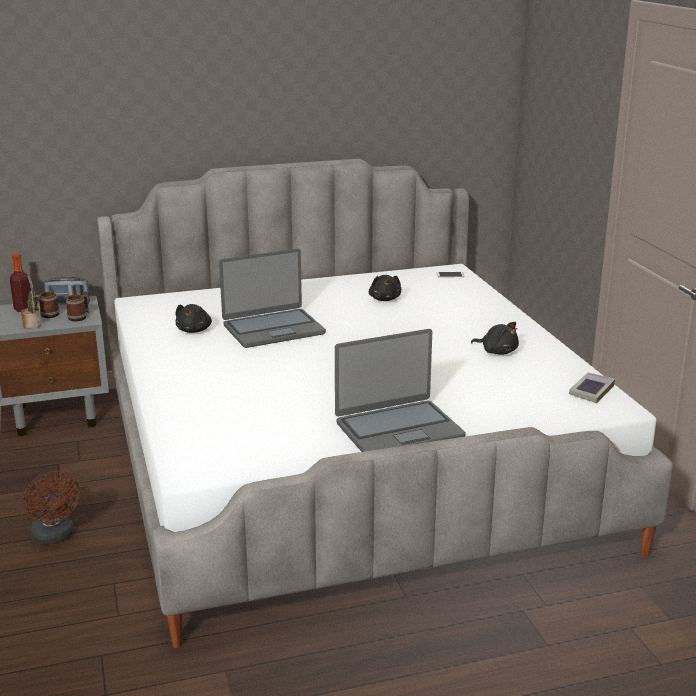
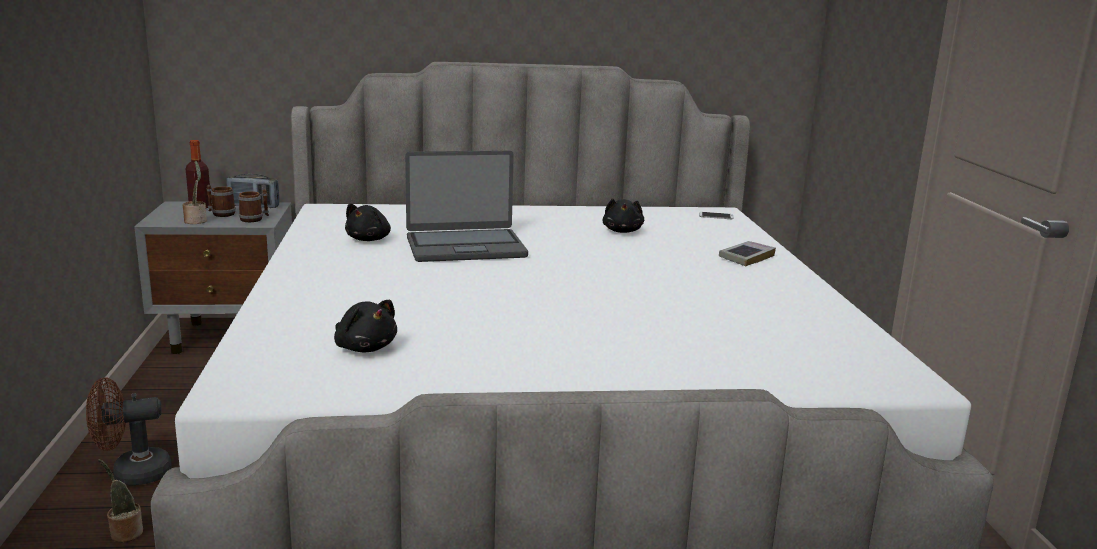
camera: 10 degrees right, 5 degrees down
brown fan [23,471,80,544] -> brown fan turned 90 degrees clockwise [86,377,172,486]
laptop [335,329,466,452] -> none
black plush toy [471,322,519,355] -> black plush toy moved to [334,300,397,352]
book [569,373,615,403] -> book moved to [719,241,776,266]
none -> potted plant [98,459,143,542]

